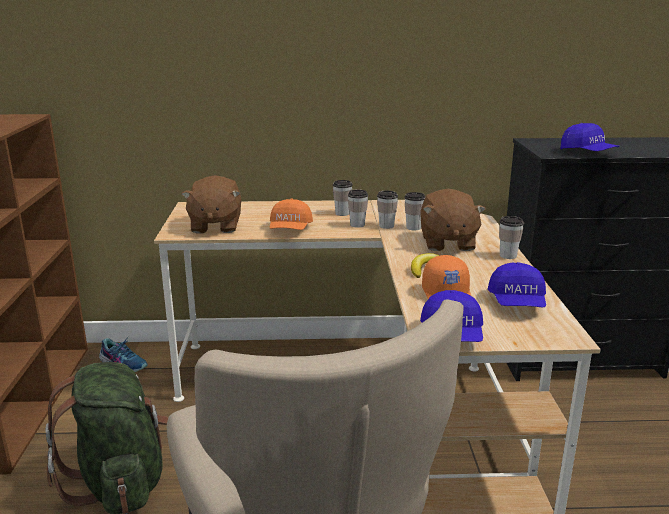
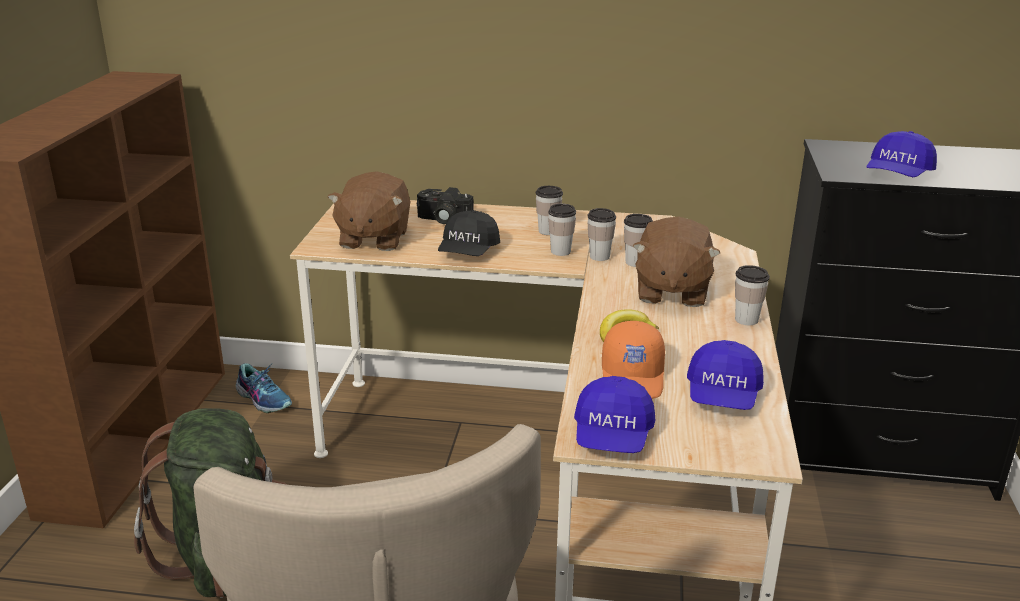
camera: 10 degrees right, 5 degrees up
orange cap [270,199,313,230] -> black cap [438,210,500,256]
blue cap [560,123,620,151] -> blue cap turned 60 degrees clockwise [866,131,937,177]
none -> camera [417,187,474,224]

